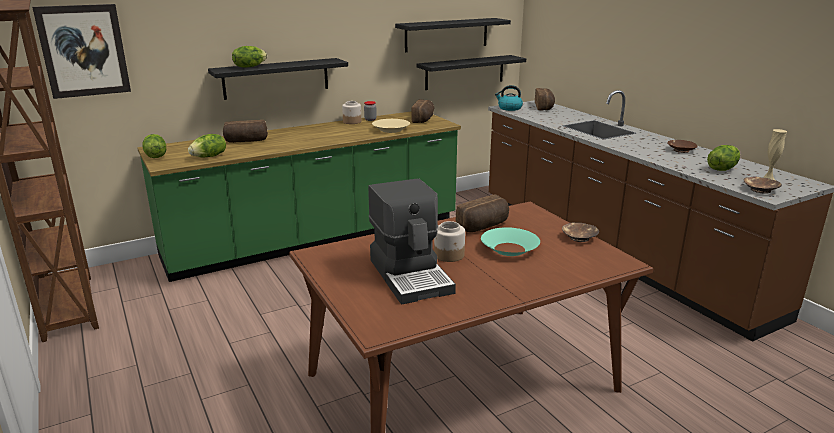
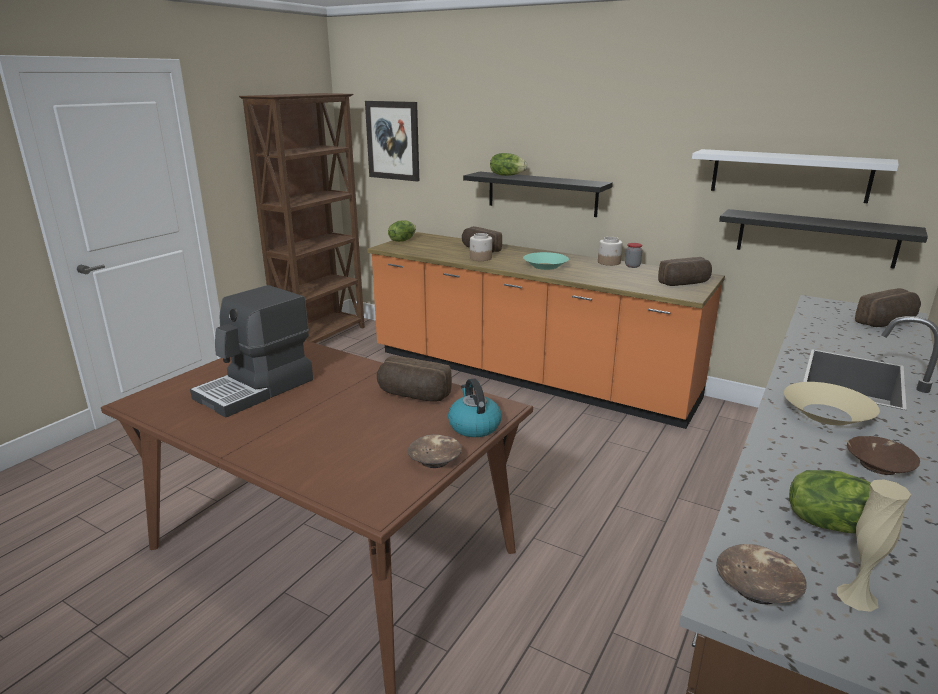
camera: 60 degrees right, 0 degrees up
green counter [137,111,461,282] -> orange counter [367,232,725,429]
lettuce [188,134,226,157] -> none
beige bowl [372,119,410,133] -> beige bowl moved to [784,382,880,425]
black shelf [395,18,511,52] -> white shelf [692,149,899,203]
jar [434,221,465,262] -> jar moved to [470,233,492,261]
turquoise bowl [481,227,540,256] -> turquoise bowl moved to [523,252,569,270]
kettle [495,85,523,111] -> kettle moved to [448,378,502,437]

